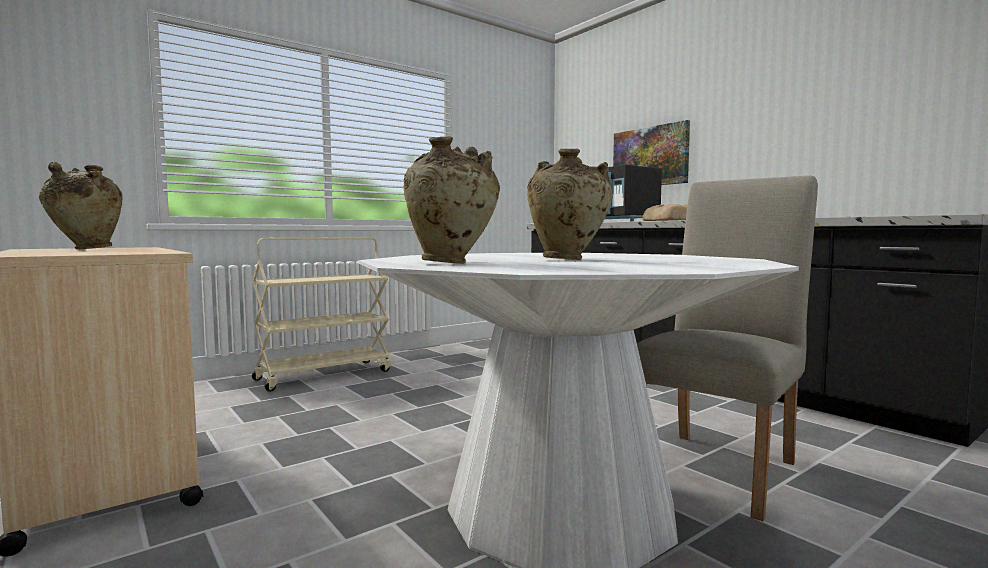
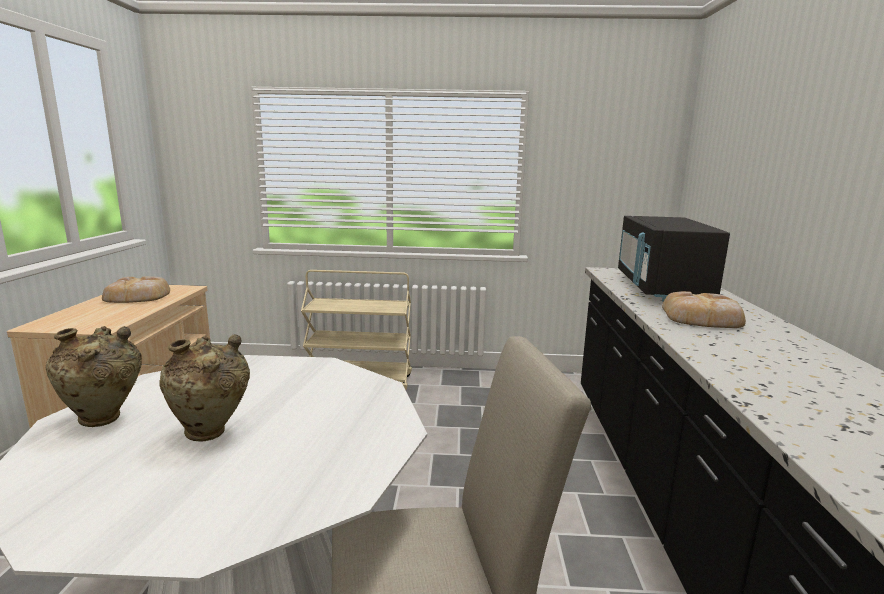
camera: 40 degrees right, 10 degrees up
beige vase [39,162,123,250] -> bread [102,276,170,303]
picture [613,120,690,185] -> none

